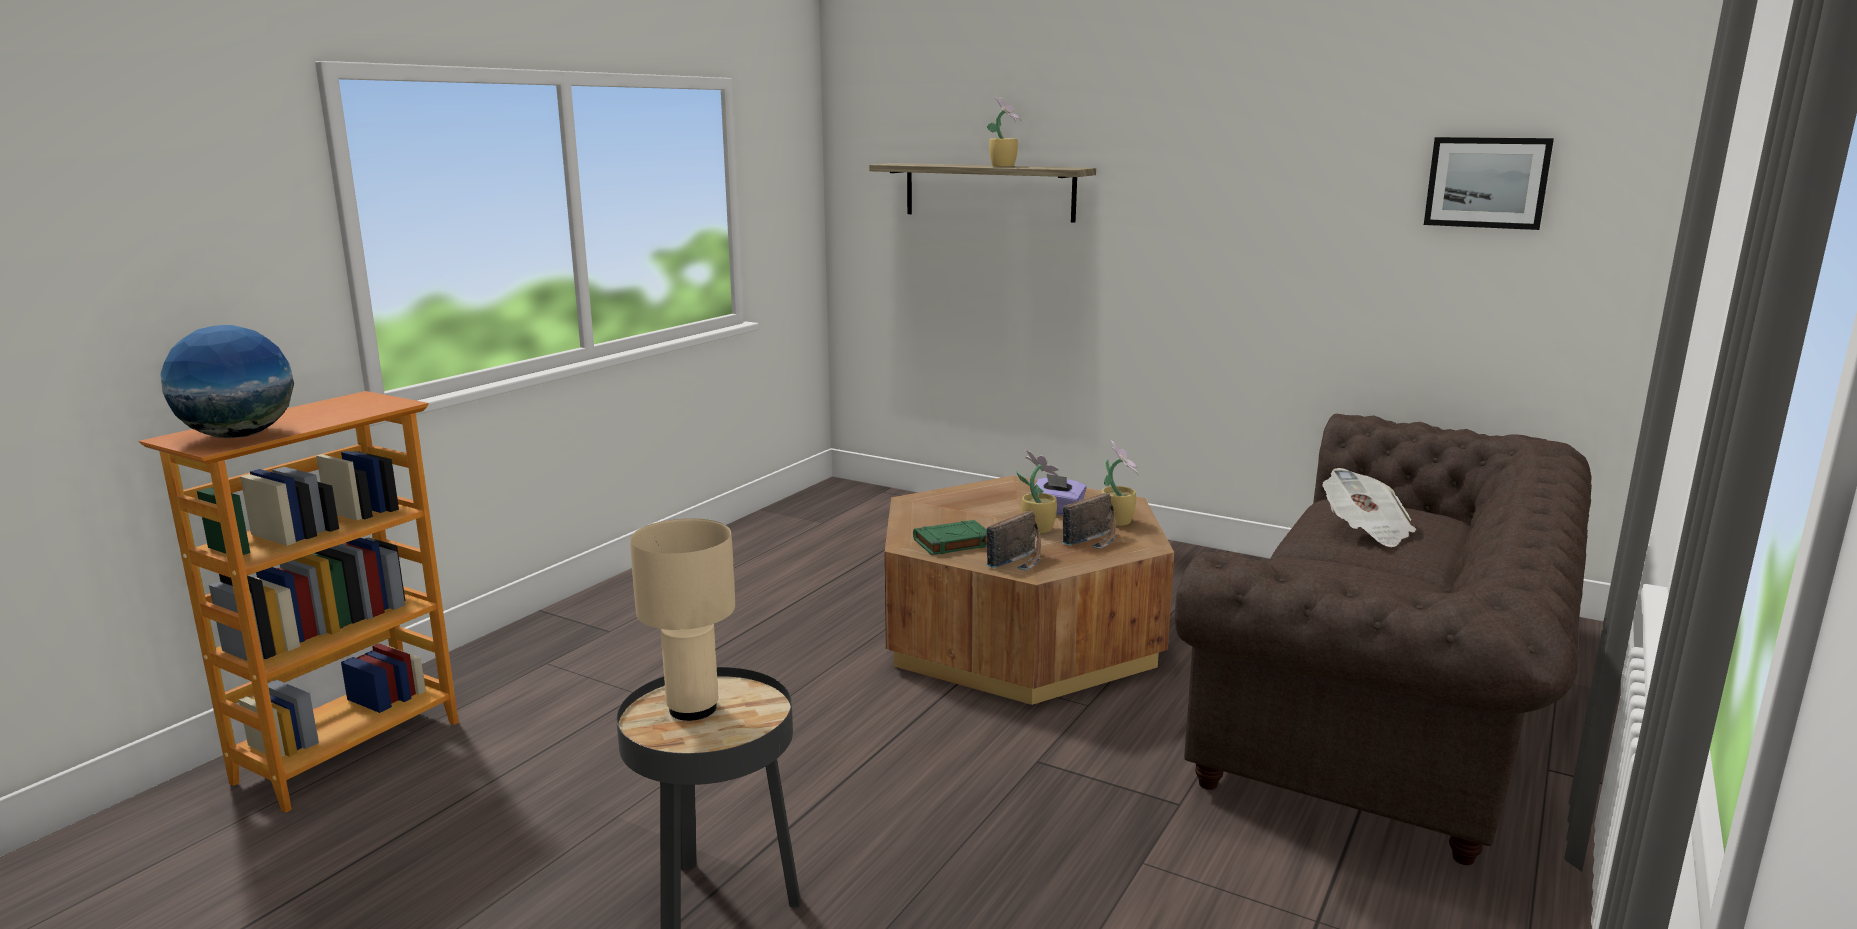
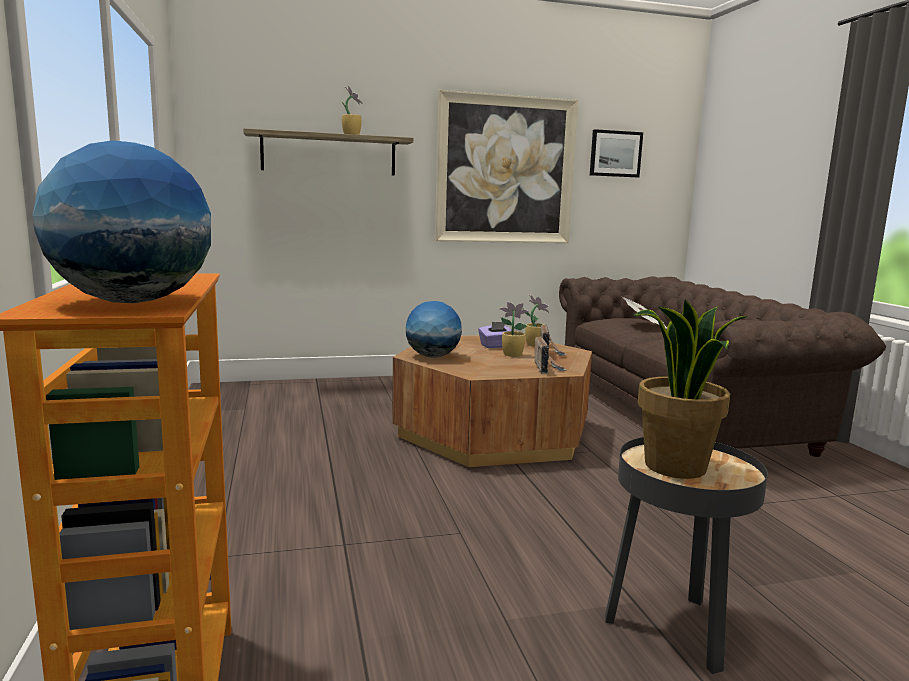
camera: 45 degrees left, 5 degrees down
beige table lamp [630,518,735,721] -> potted plant [634,299,748,479]
green book [913,520,987,555] -> none
none -> globe [406,301,462,358]
none -> picture [435,90,578,243]

